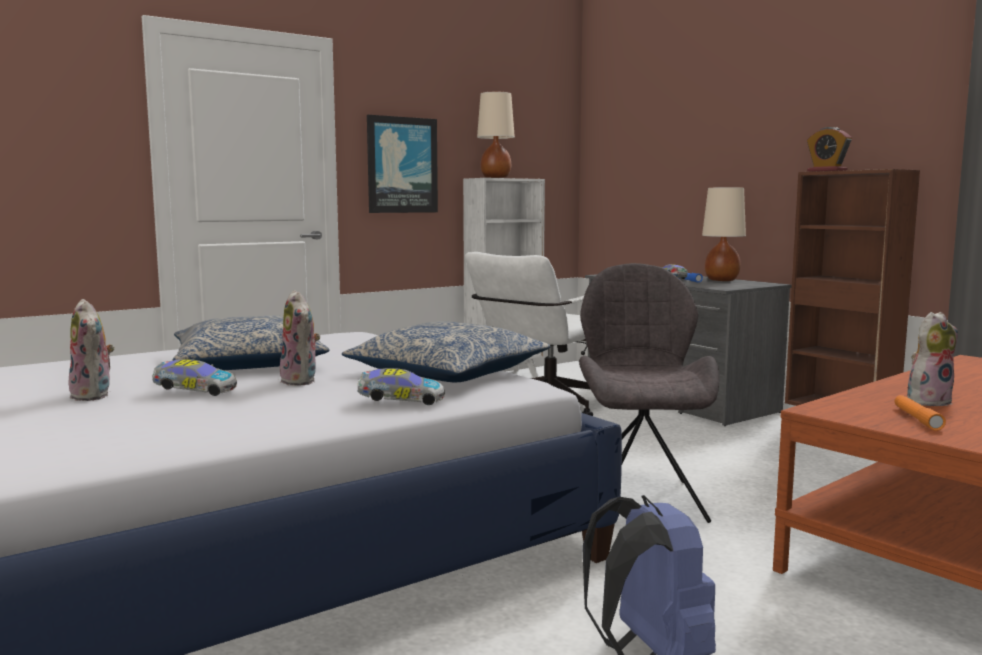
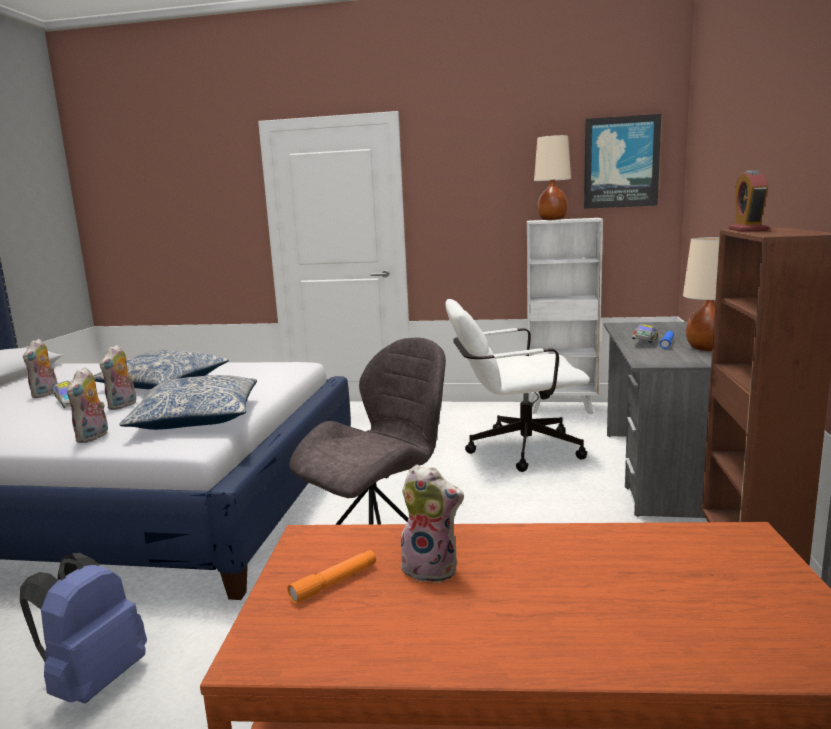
camera: 45 degrees right, 5 degrees up
toy car [357,368,445,405] -> plush toy [67,367,108,443]
picture [367,115,438,213] -> picture moved to [584,114,661,209]

